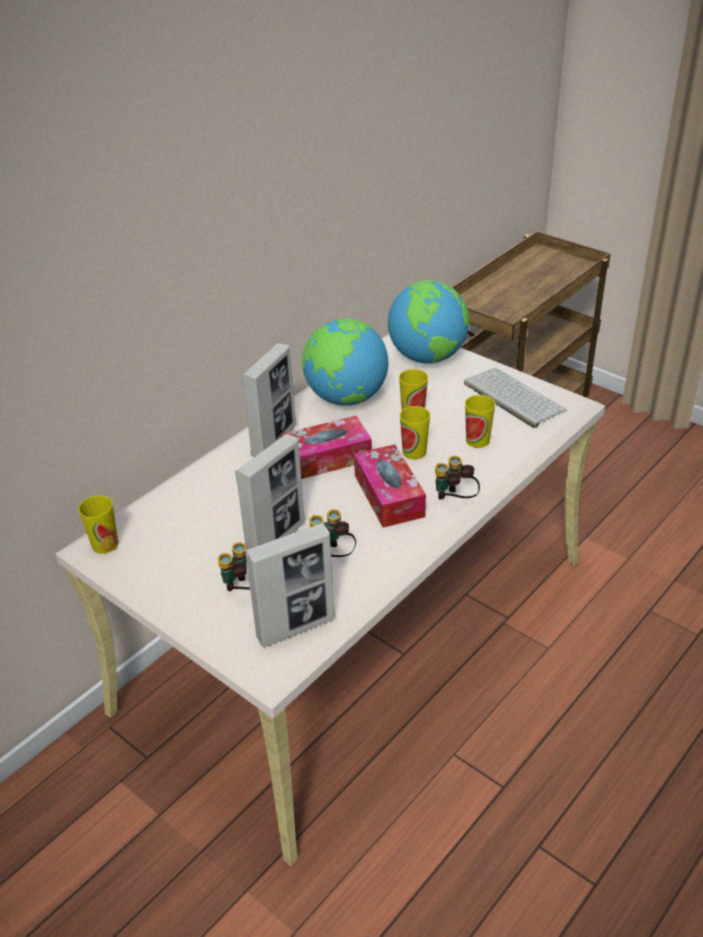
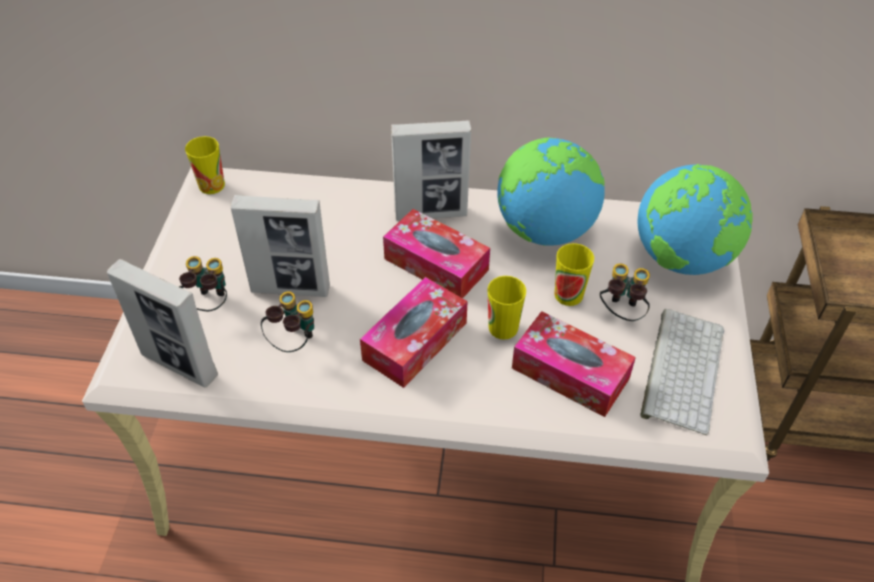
camera: 55 degrees right, 10 degrees up
binoculars [435,456,480,500] -> binoculars moved to [600,263,650,321]
cup [465,395,495,448] -> tissue box [512,311,636,417]

